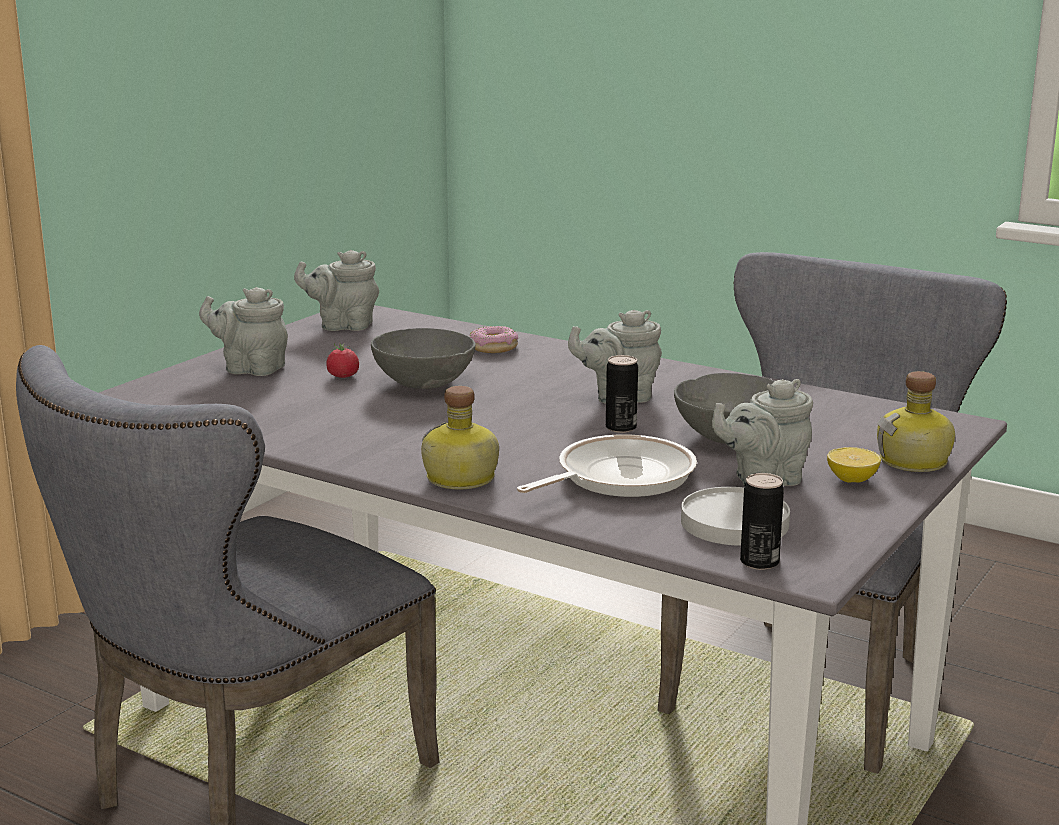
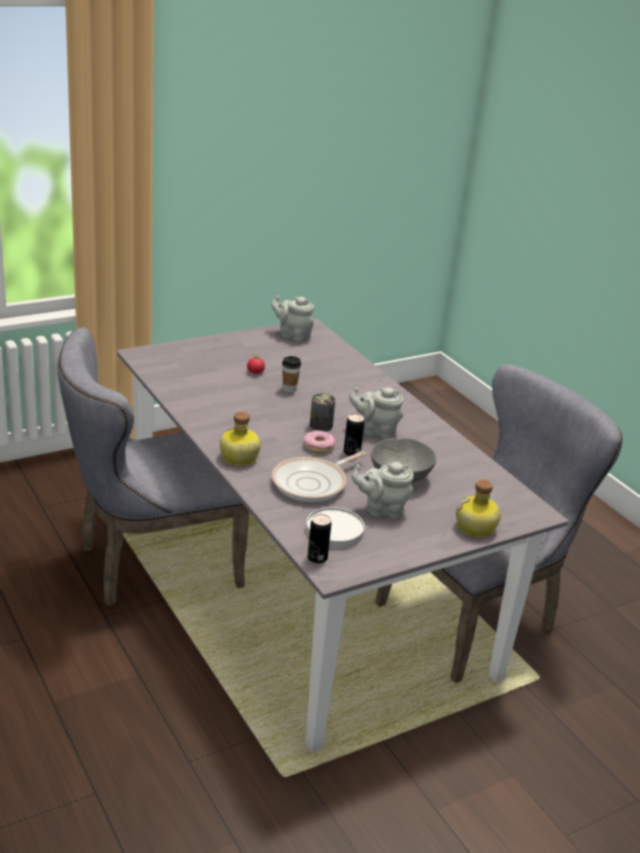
camera: 25 degrees right, 10 degrees up
grey teapot [199,287,288,376] -> none
grey bowl [371,328,476,389] -> cup [282,356,301,393]
donut [469,326,518,353] -> donut moved to [303,430,335,453]
frying pan [517,435,697,497] -> frying pan turned 150 degrees clockwise [272,451,366,502]
lemon [827,447,881,483] -> none
none -> can [310,393,335,432]

